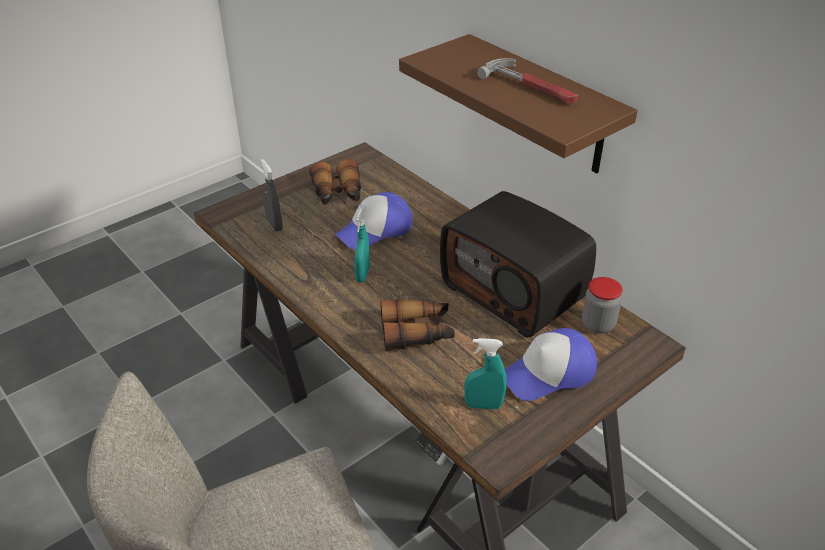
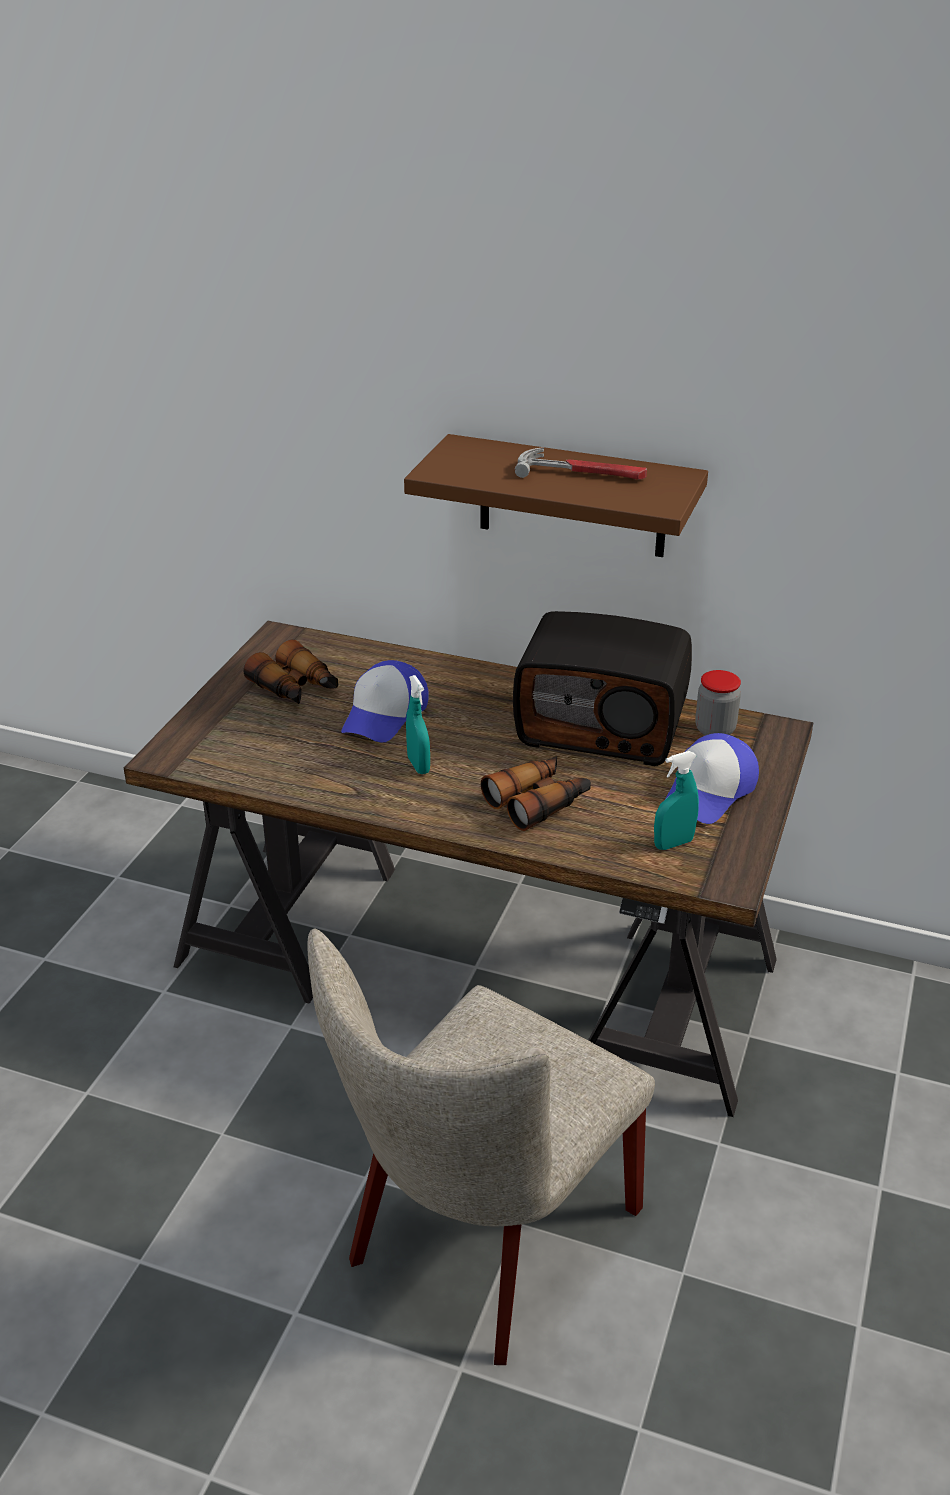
camera: 30 degrees left, 5 degrees down
grey spray bottle [261,159,283,232] -> none

